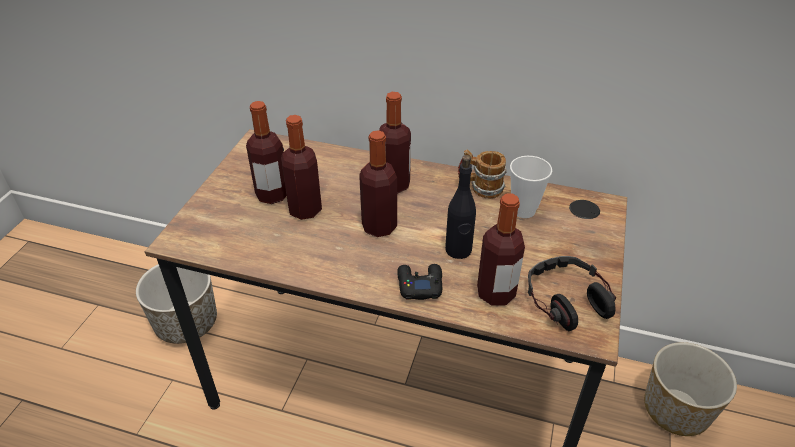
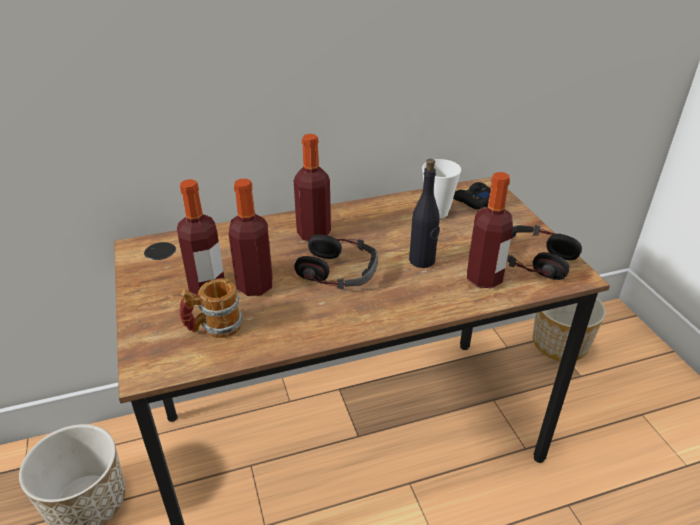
camera: 35 degrees left, 5 degrees down
bottle [359,130,397,237] -> headphones [294,234,378,290]
black game controller [397,264,442,300] -> black game controller moved to [453,182,491,209]
mug [458,150,507,199] -> mug moved to [179,279,242,338]

